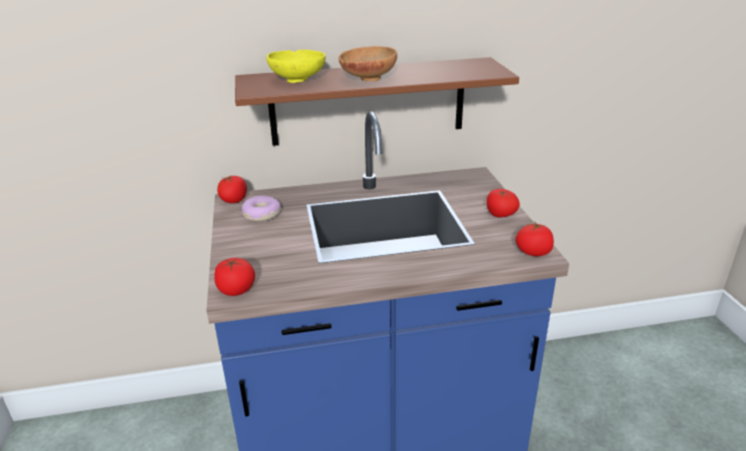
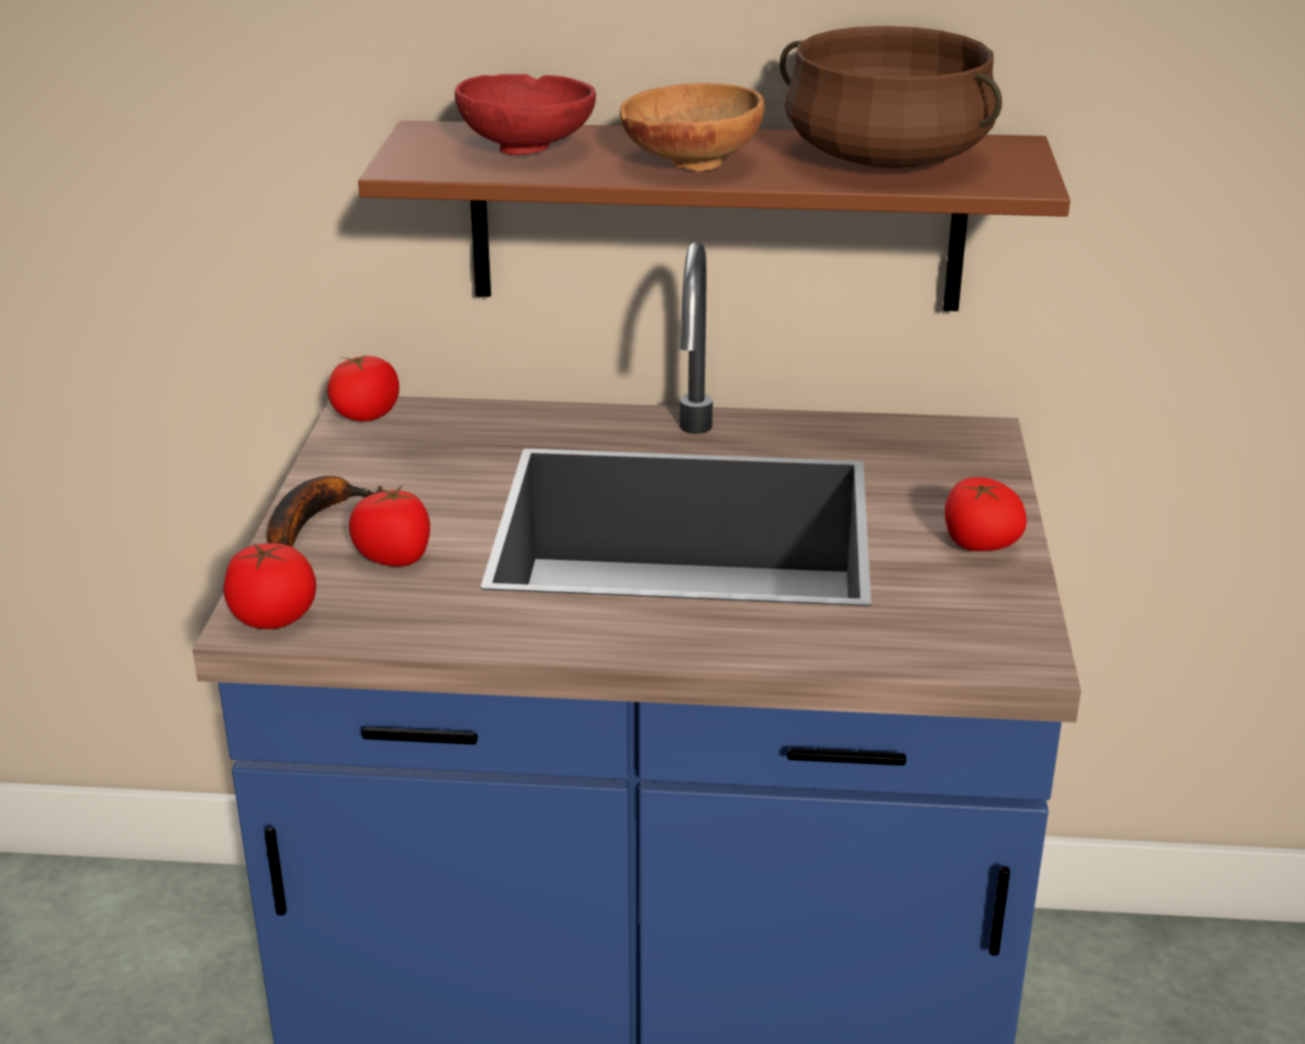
camera: 15 degrees right, 0 degrees up
donut [242,196,281,222] -> none
yellow bowl [266,50,326,83] -> red bowl [455,74,596,155]
tomato [515,221,554,256] -> tomato moved to [349,484,430,567]
none -> banana [267,476,384,547]
none -> brown cooking pot [779,26,1002,168]

